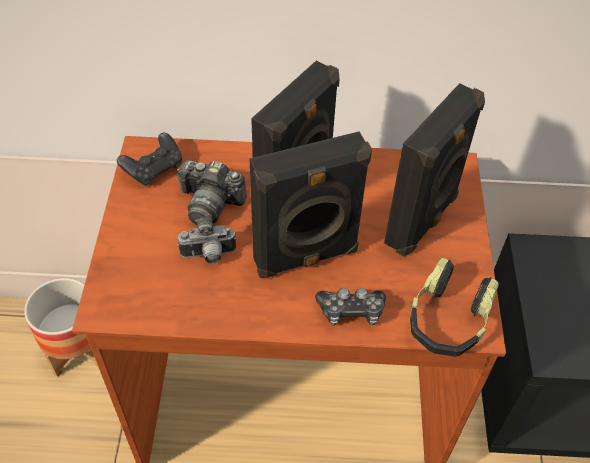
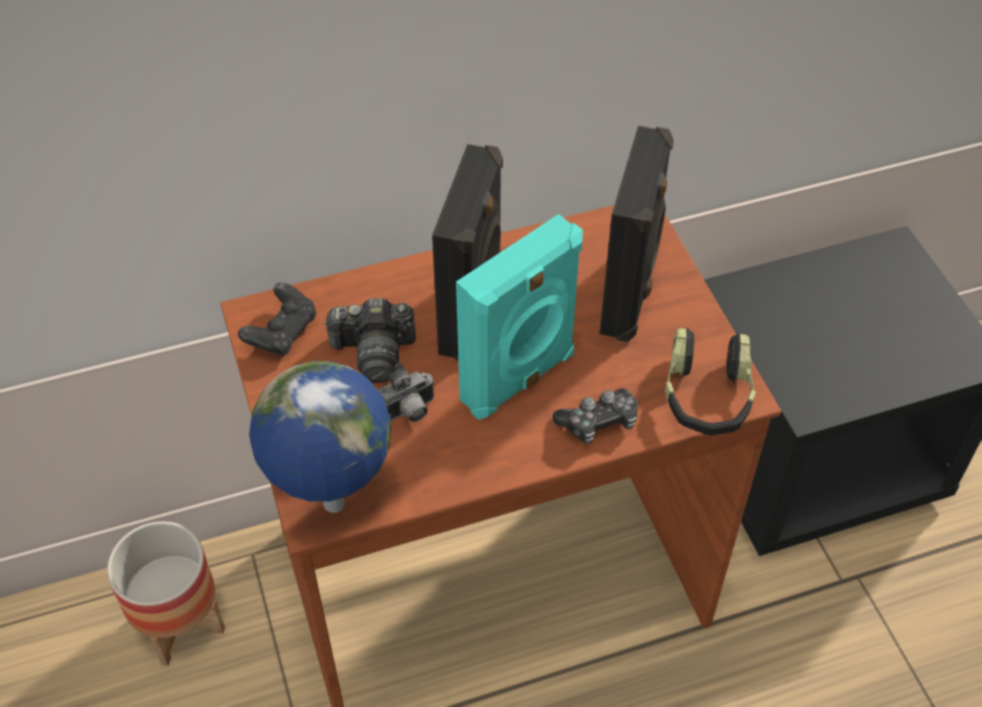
camera: 20 degrees left, 0 degrees up
black speaker [250,131,372,278] -> turquoise speaker [456,214,583,420]
none -> globe [249,361,391,513]

